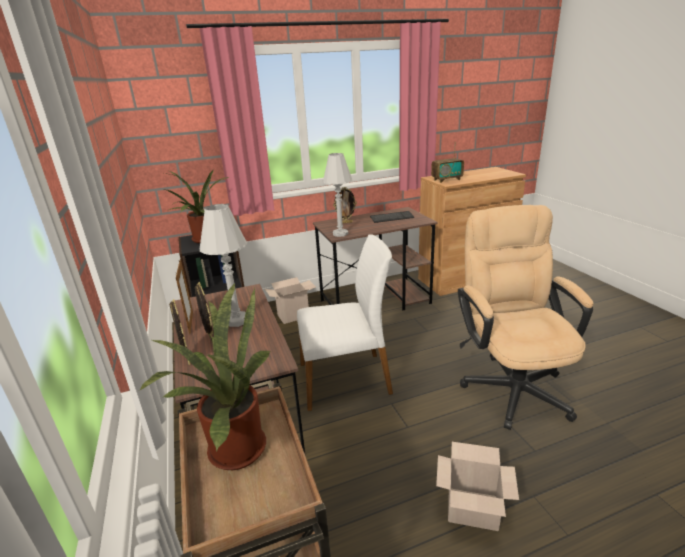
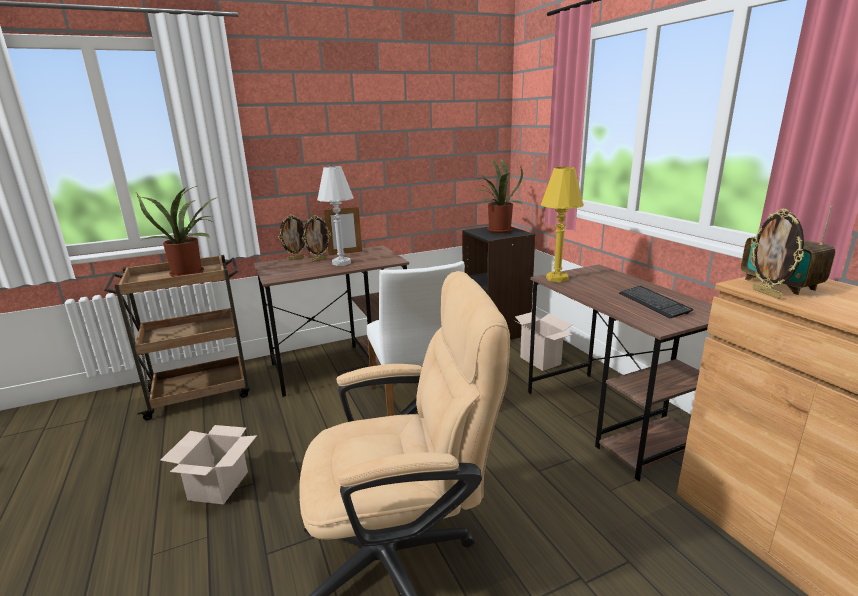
camera: 85 degrees right, 5 degrees down
white table lamp [322,153,352,237] -> yellow table lamp [541,167,584,282]
picture frame [333,187,357,224] -> picture frame moved to [751,208,804,299]

